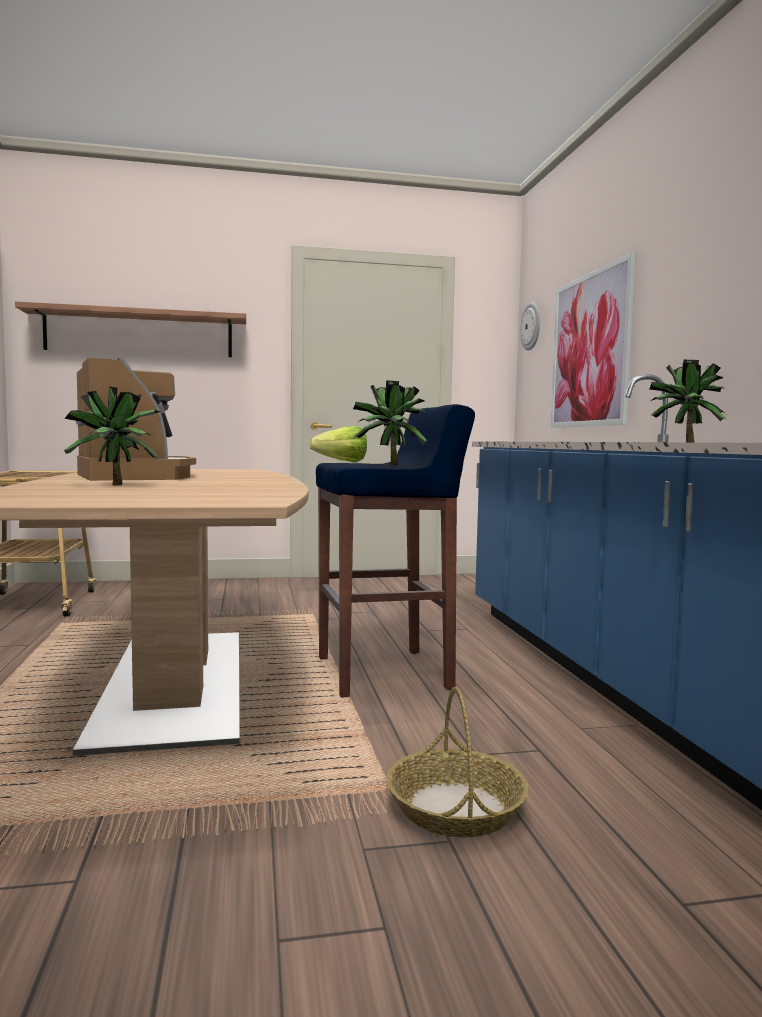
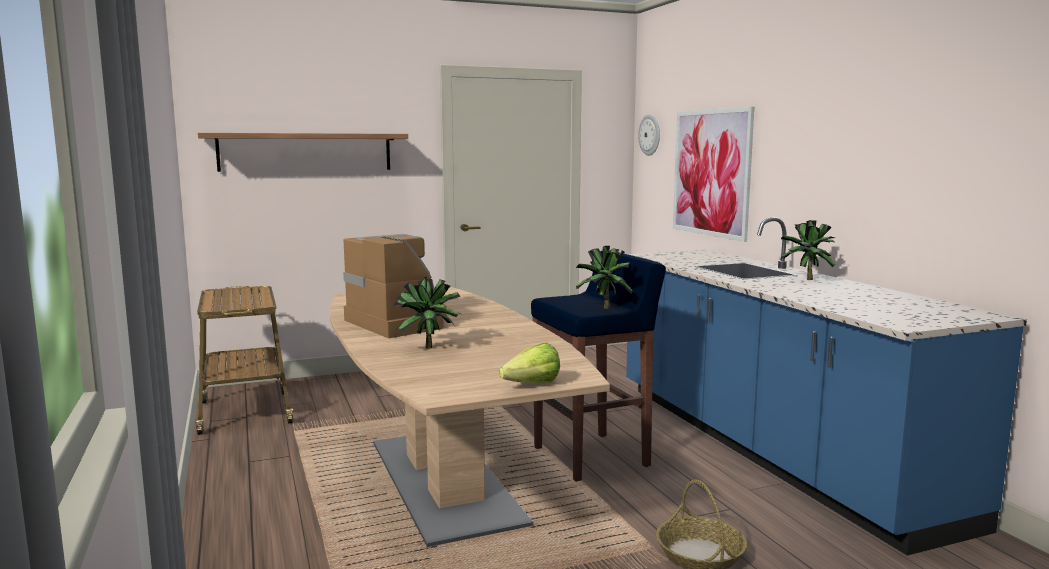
camera: 10 degrees left, 5 degrees up
lettuce [310,426,367,462] -> lettuce moved to [500,343,560,383]

